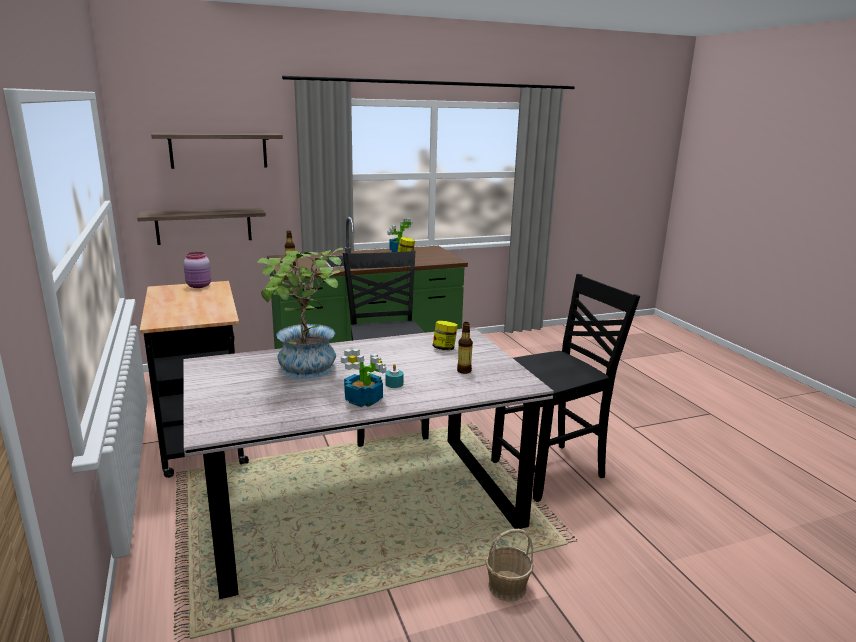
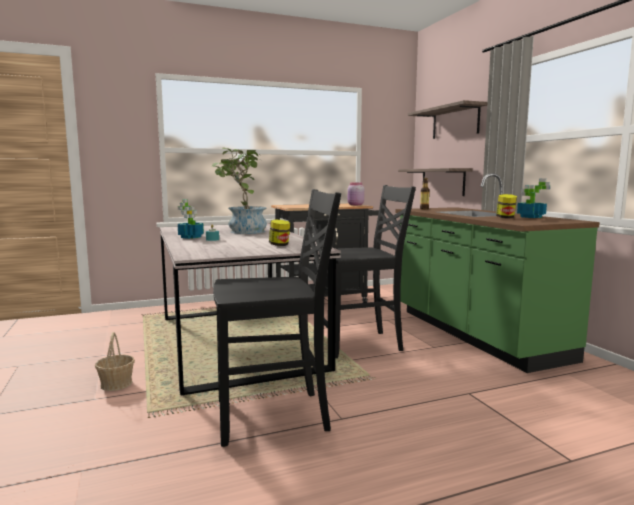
camera: 90 degrees right, 10 degrees down
bottle [457,322,473,374] -> none
black chair [491,274,640,502] -> black chair turned 75 degrees counterclockwise [213,189,341,447]

